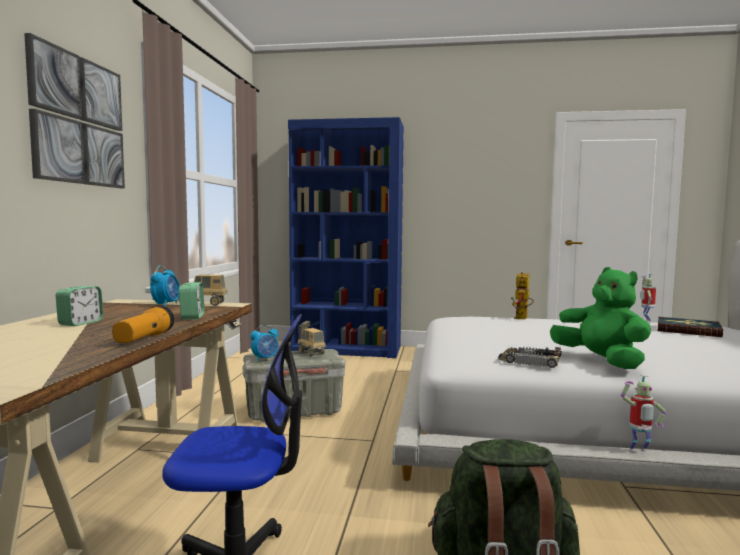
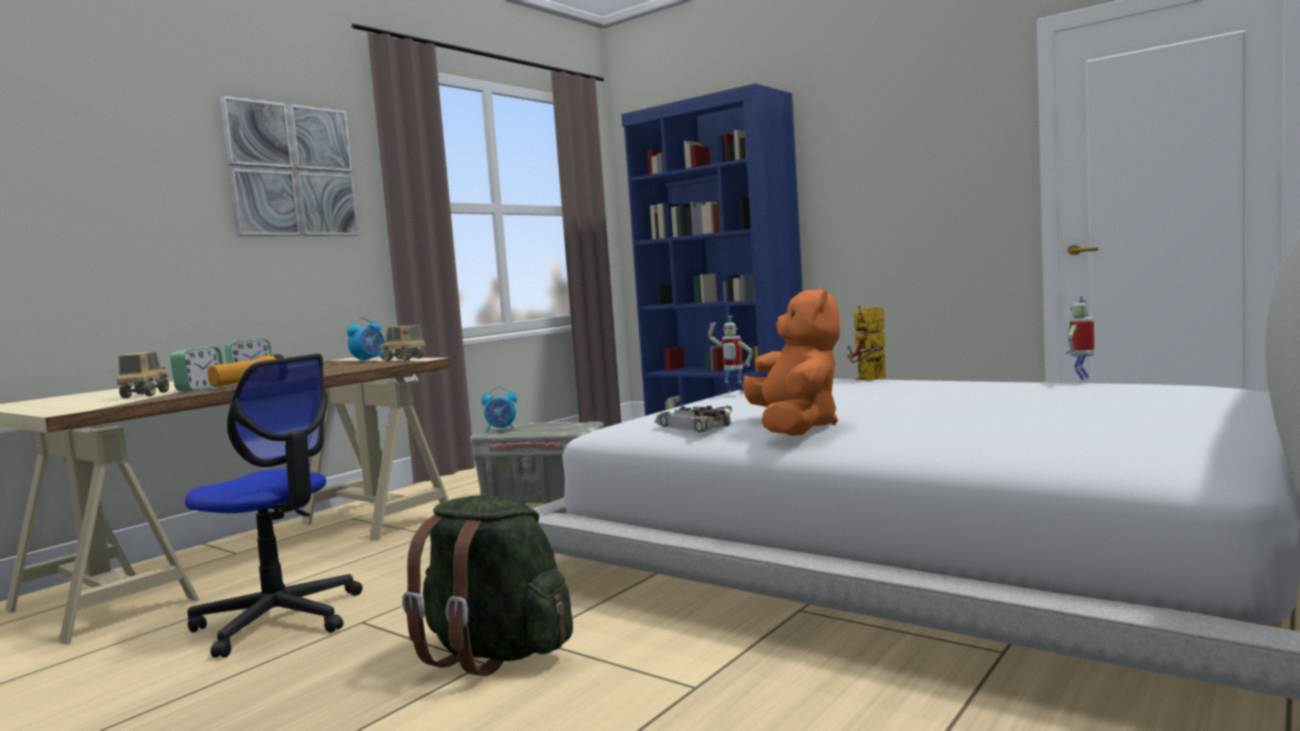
camera: 30 degrees right, 0 degrees up
alarm clock [179,282,205,320] -> alarm clock moved to [170,347,223,391]
toy truck [298,328,326,357] -> toy truck moved to [117,351,169,398]
green plush toy [550,267,651,369] -> orange plush toy [743,286,840,436]
toy robot [621,375,666,452] -> toy robot moved to [708,316,753,394]
book [658,317,723,337] -> none

